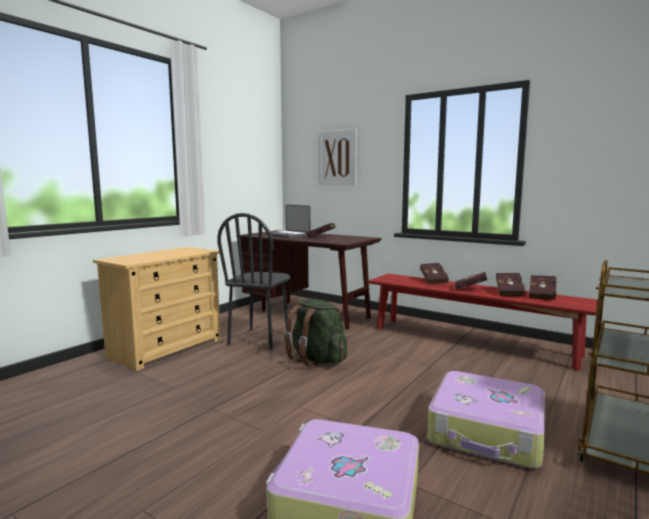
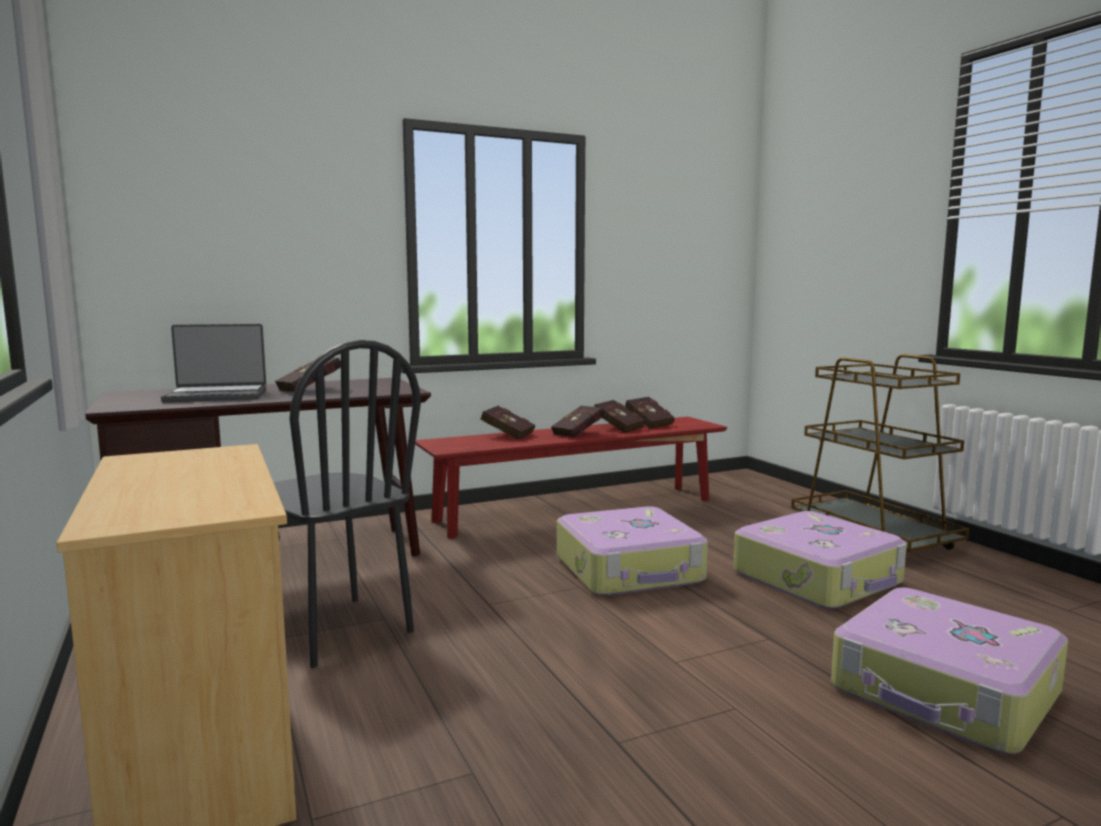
camera: 60 degrees left, 0 degrees up
green backpack [284,299,347,368] -> none
picture [319,129,357,185] -> none
none -> suitcase [557,506,708,596]

